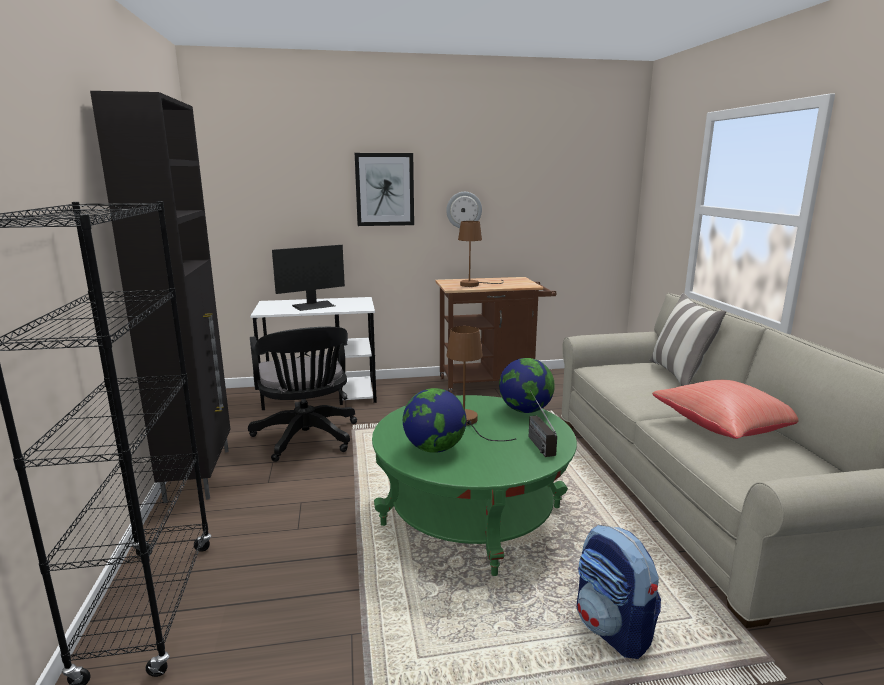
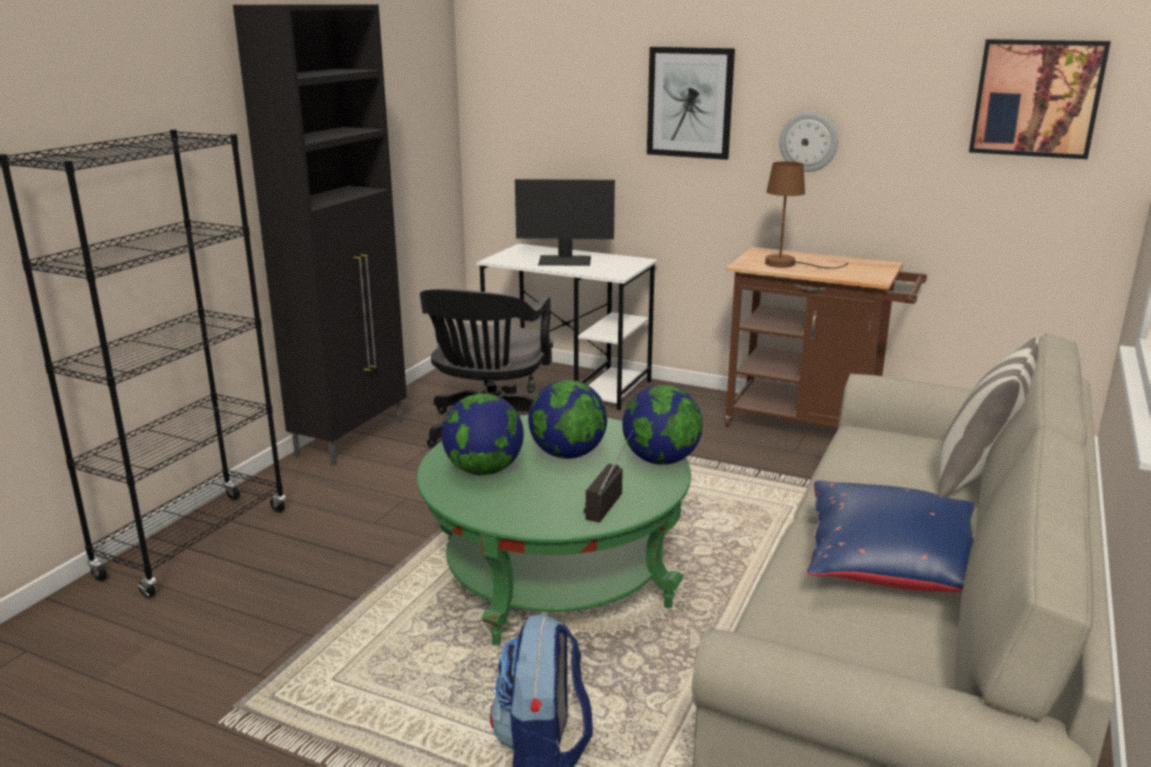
camera: 35 degrees right, 5 degrees up
brown table lamp [446,326,516,441] -> globe [528,380,607,459]
red pillow [653,380,798,439] -> blue pillow [807,480,975,592]
none -> picture [969,39,1111,159]

